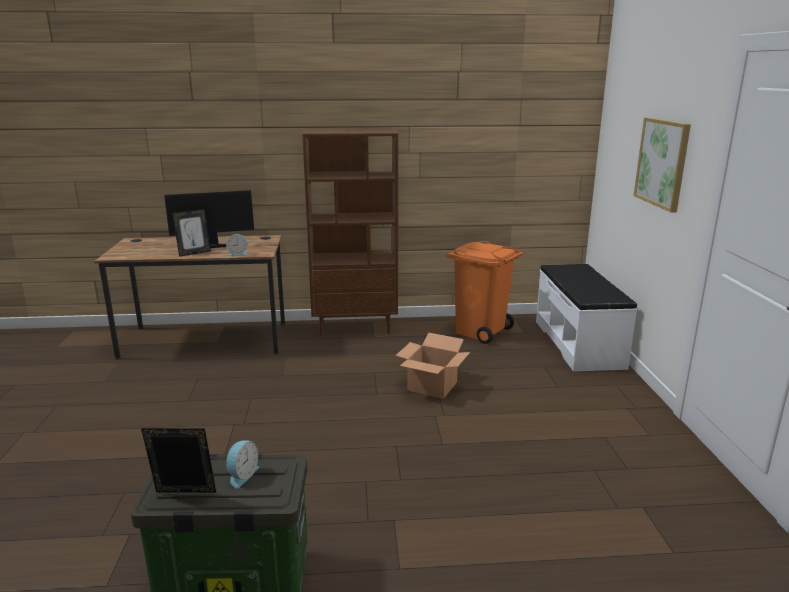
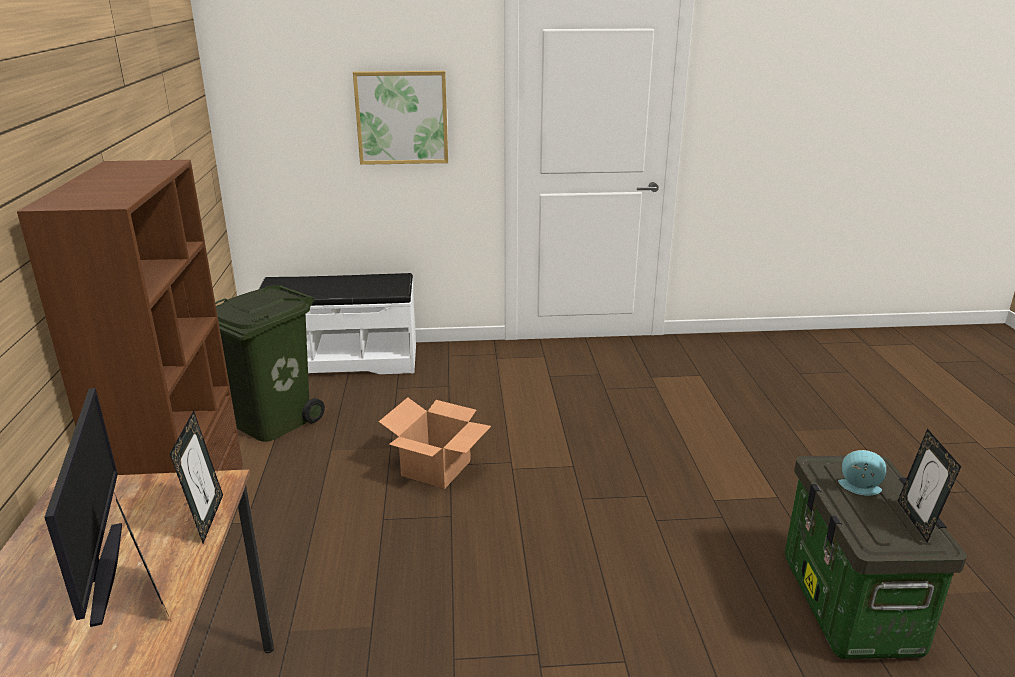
camera: 90 degrees left, 5 degrees up
alarm clock [226,234,249,256] -> picture frame [170,411,223,543]
orange trash can [446,241,523,344] -> green trash can [215,285,325,442]

